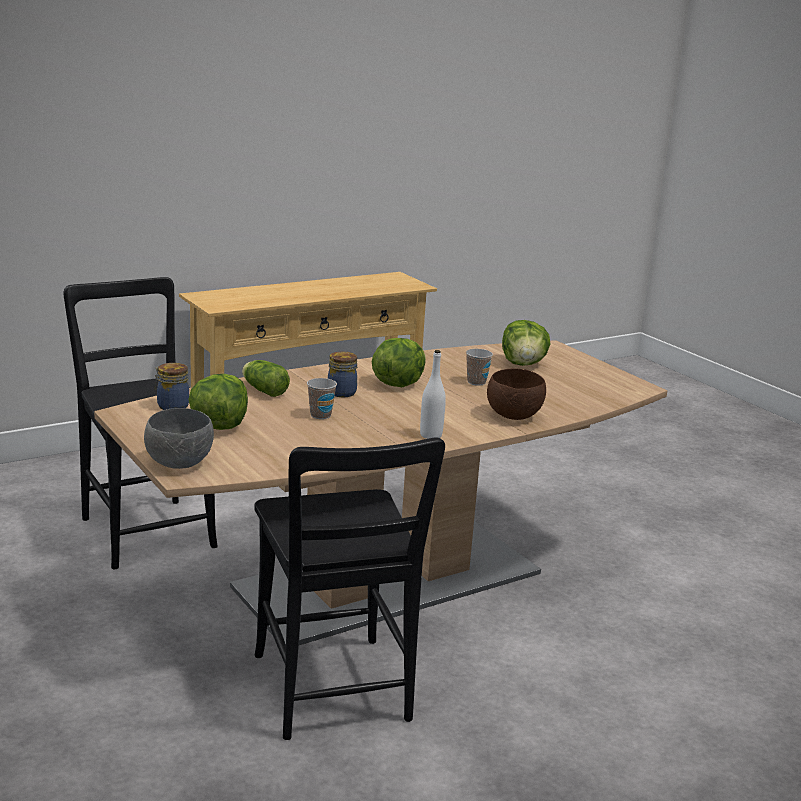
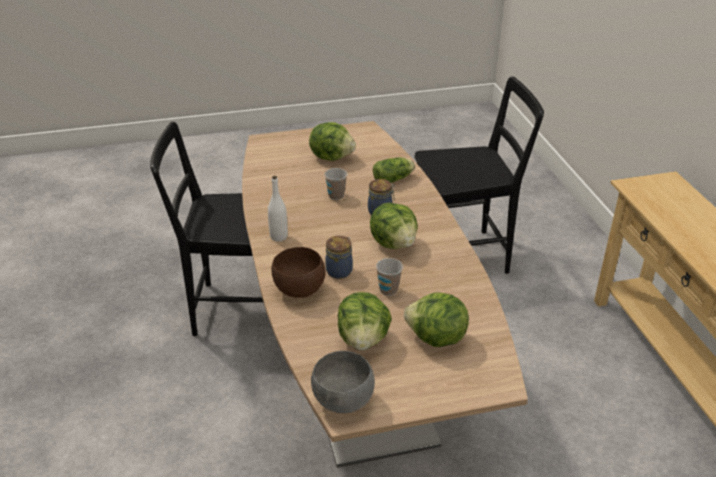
camera: 110 degrees right, 15 degrees up
grey bowl [144,408,214,469] -> grey bowl moved to [311,351,375,413]
jar [155,363,189,410] -> jar moved to [326,236,353,279]
none -> lettuce [338,292,392,350]

